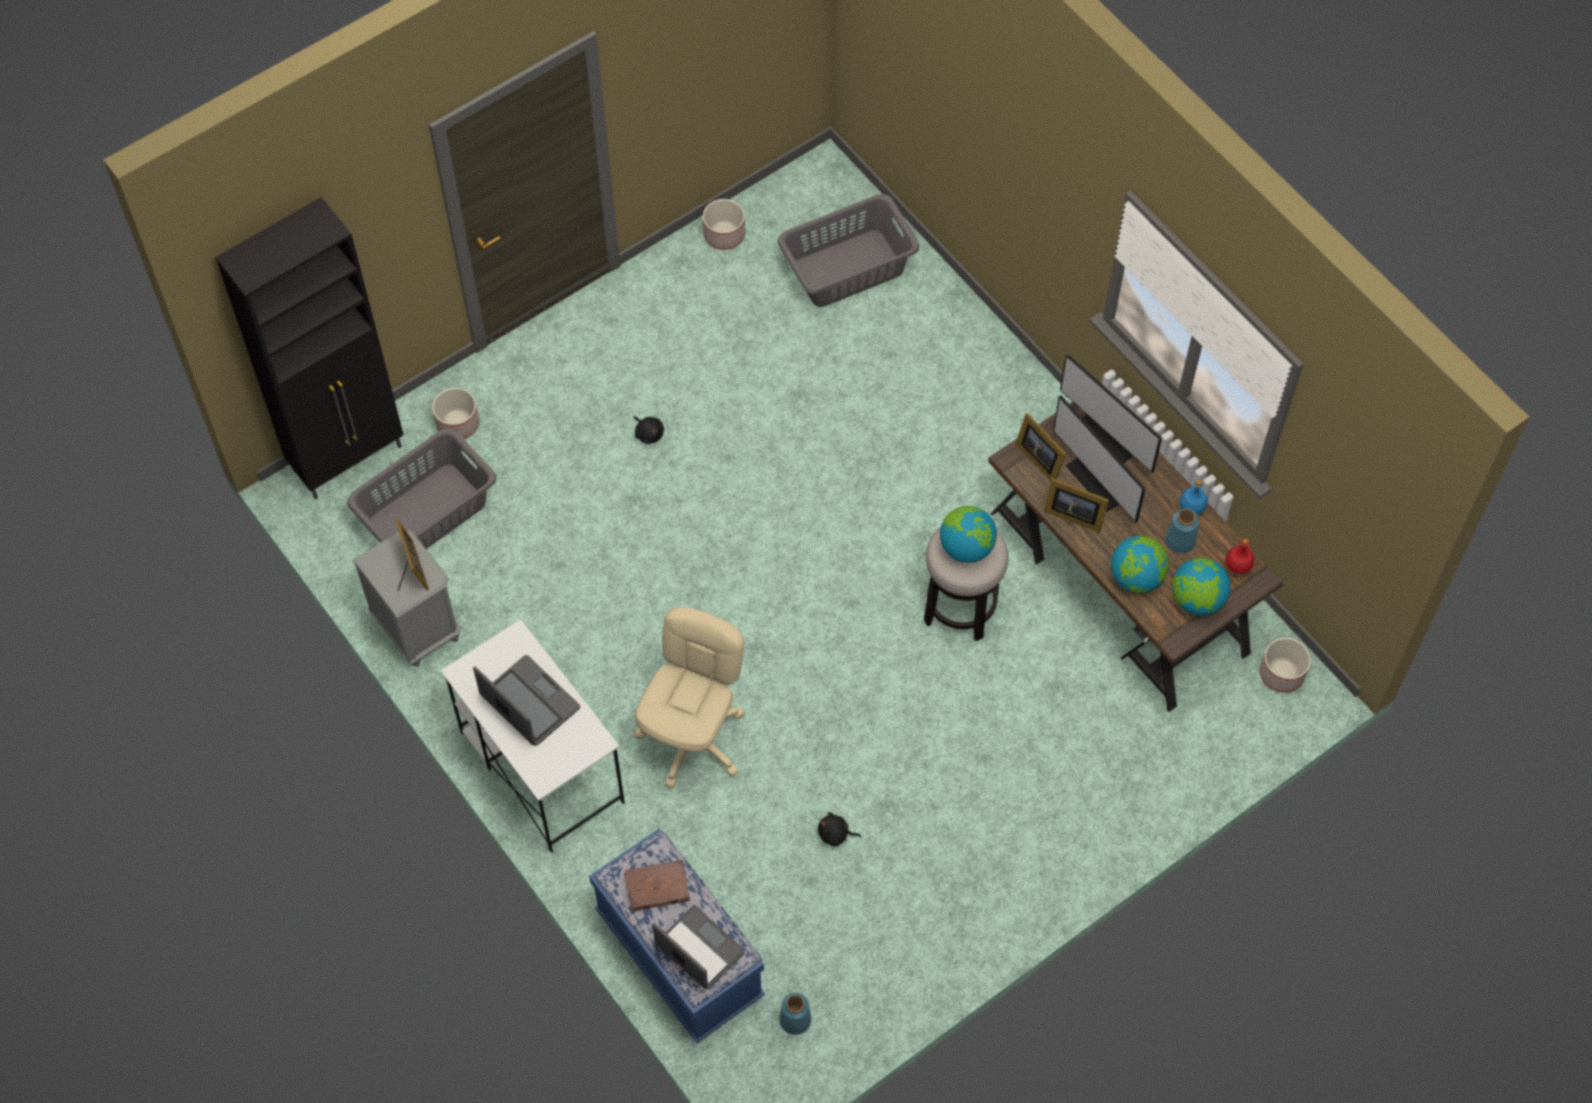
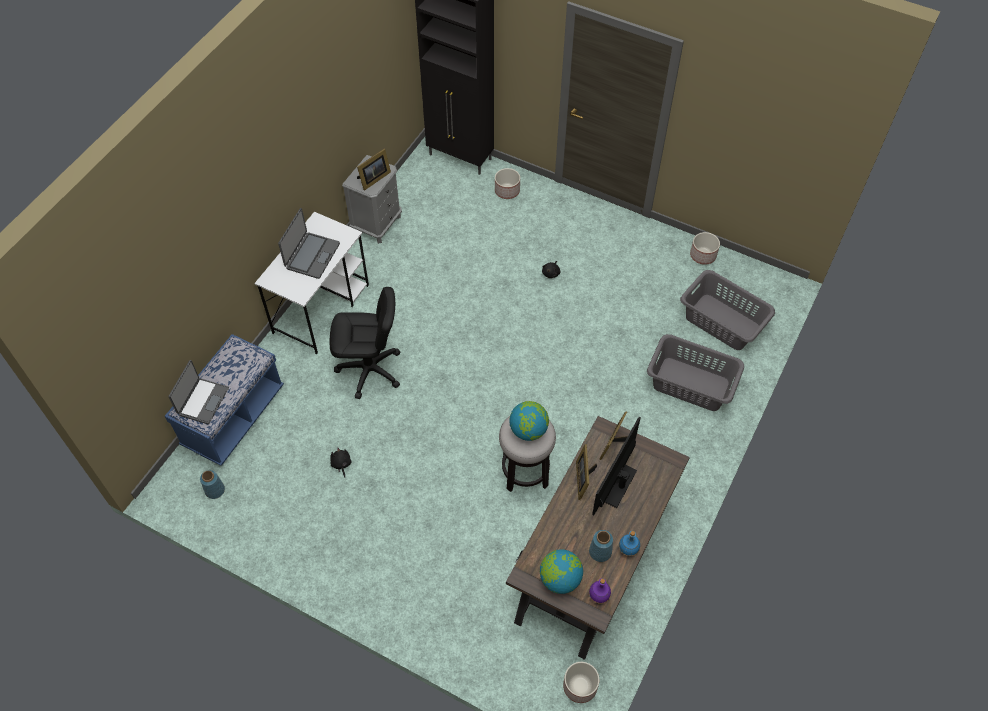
camera: 65 degrees right, 5 degrees down
grey laundry basket [348,429,496,549] -> grey laundry basket moved to [647,334,744,411]
brown book [624,860,690,911] -> none
beige office chair [634,607,745,788] -> black office chair [330,287,400,399]
monitor [1060,354,1162,473] -> none
globe [1111,536,1169,593] -> none
red bottle [1225,538,1254,575] -> purple bottle [589,578,611,604]

